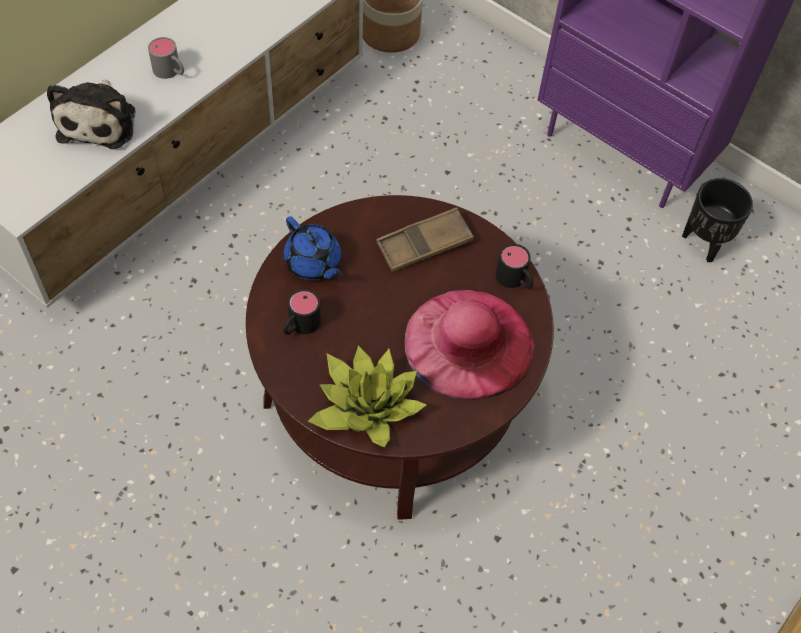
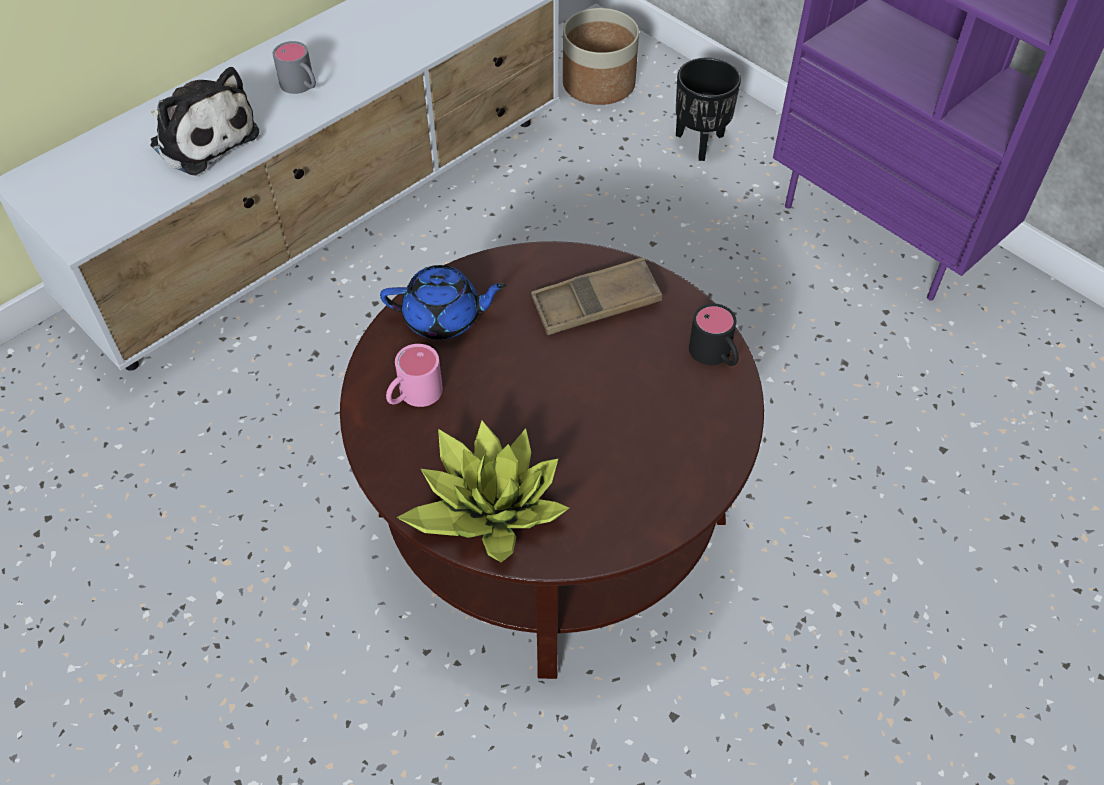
camera: 10 degrees right, 5 degrees down
plush toy [47,79,135,149] -> plush toy turned 60 degrees counterclockwise [150,67,260,176]
blue teapot [283,216,342,280] -> blue teapot turned 60 degrees counterclockwise [380,265,506,340]
black mug [283,289,321,335] -> pink mug [386,344,443,407]
pink hat [405,290,534,400] -> none
black planter [682,178,753,262] -> black planter moved to [676,58,741,161]

